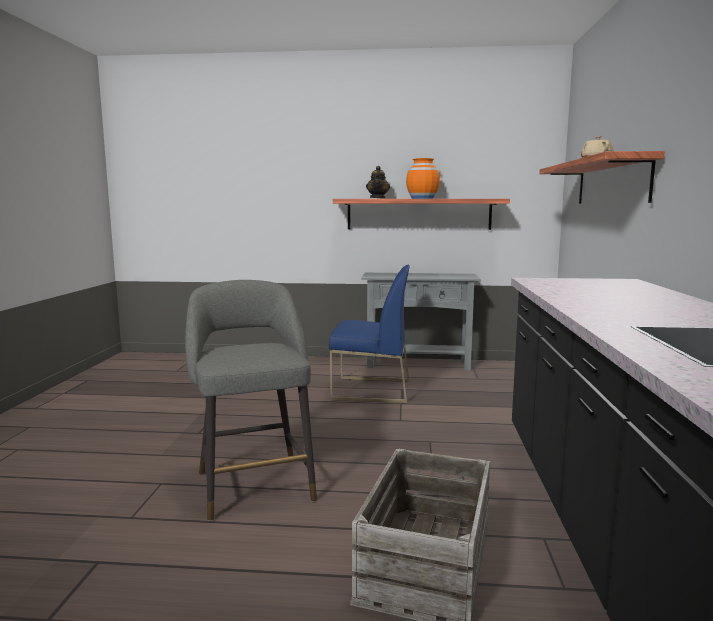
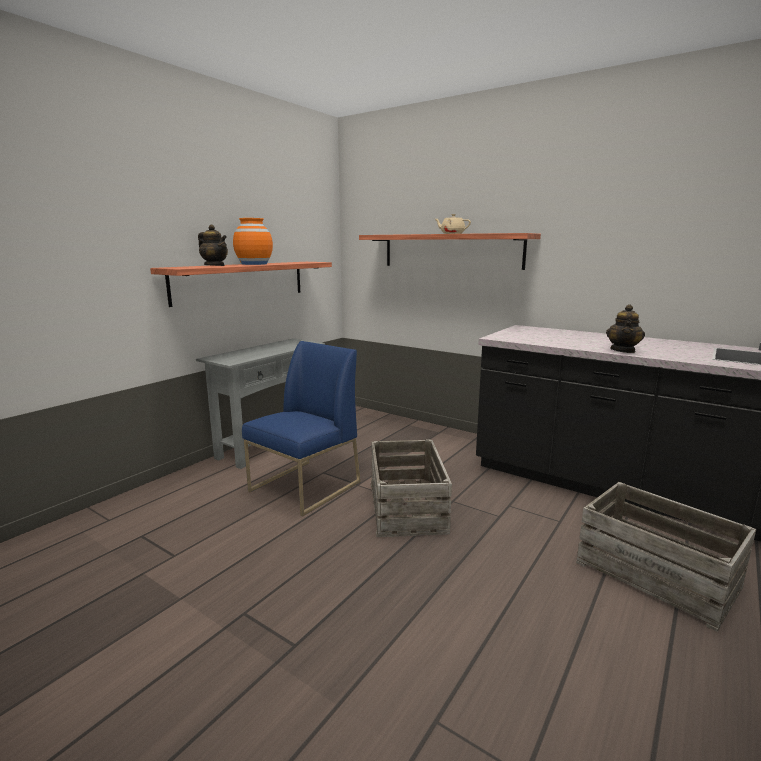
camera: 60 degrees left, 5 degrees up
grey stool [185,280,317,521] -> none
none -> crate [371,439,452,537]
none -> teapot [606,304,645,353]

